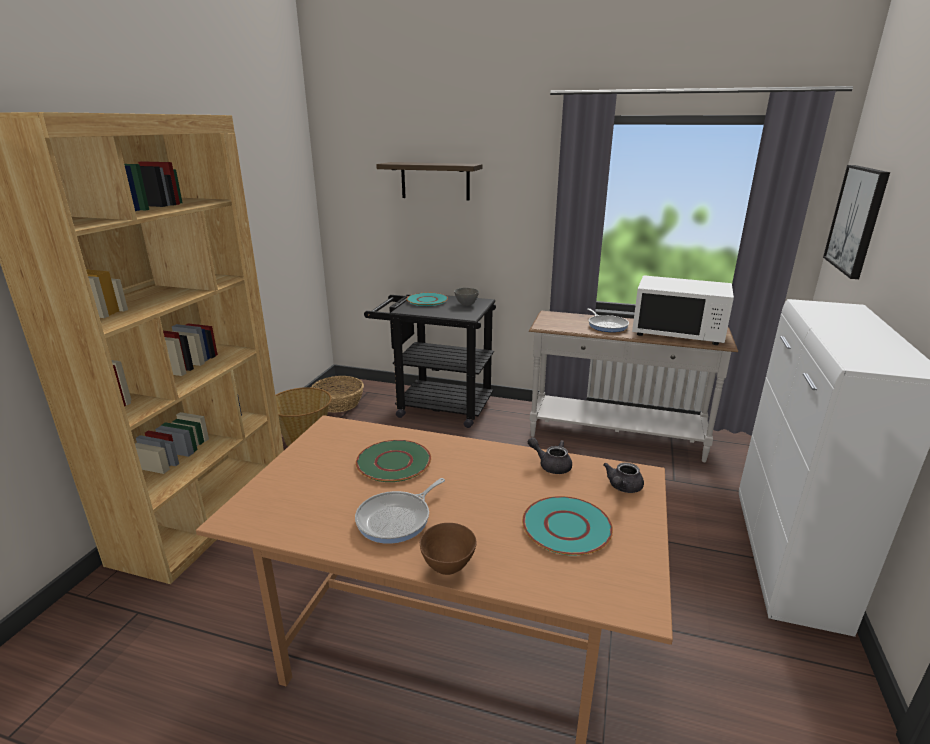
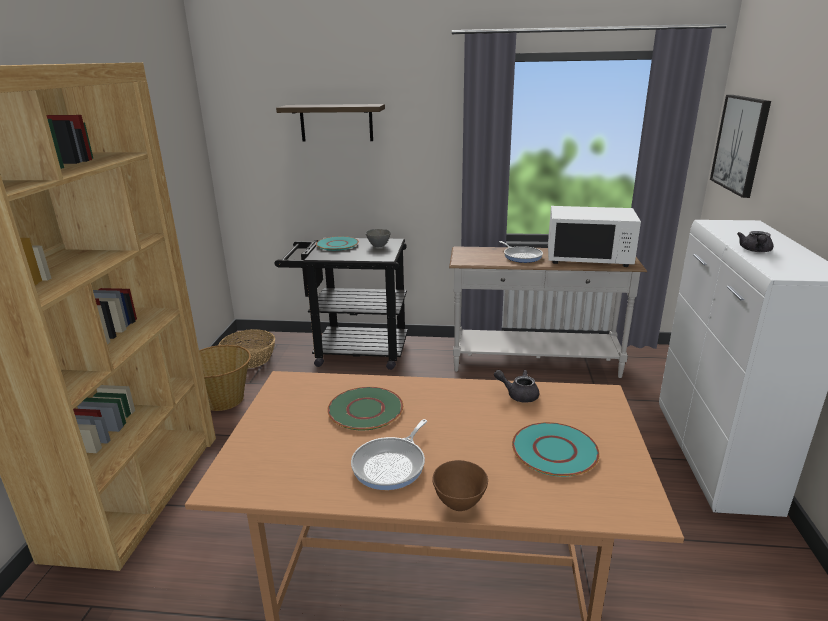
camera: 10 degrees left, 0 degrees up
grey teapot [603,462,644,493] -> grey teapot moved to [737,231,773,252]

